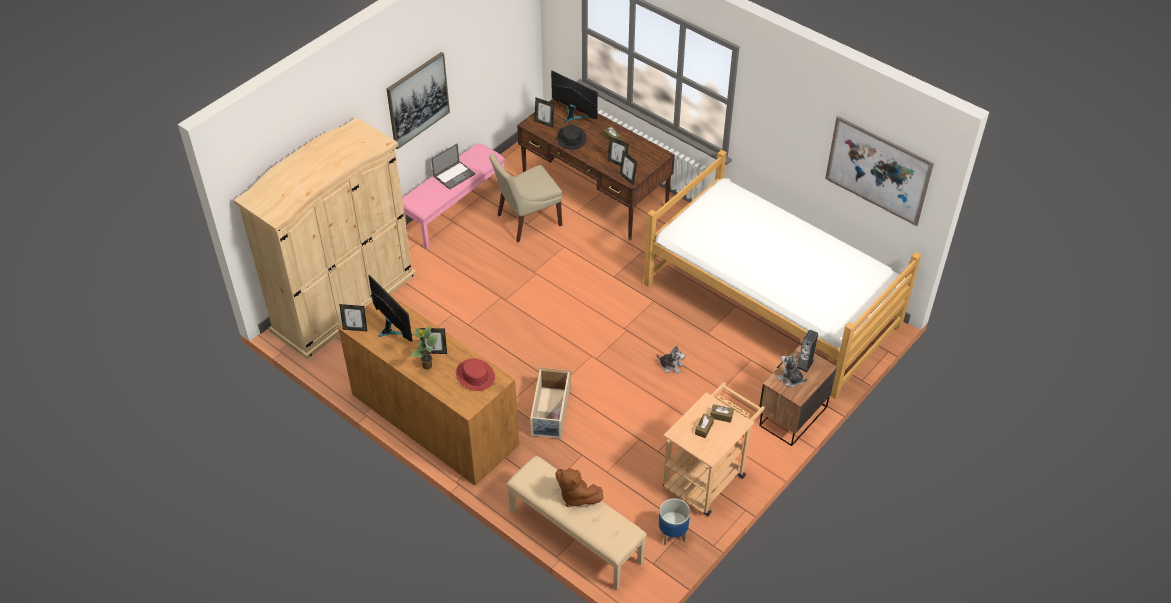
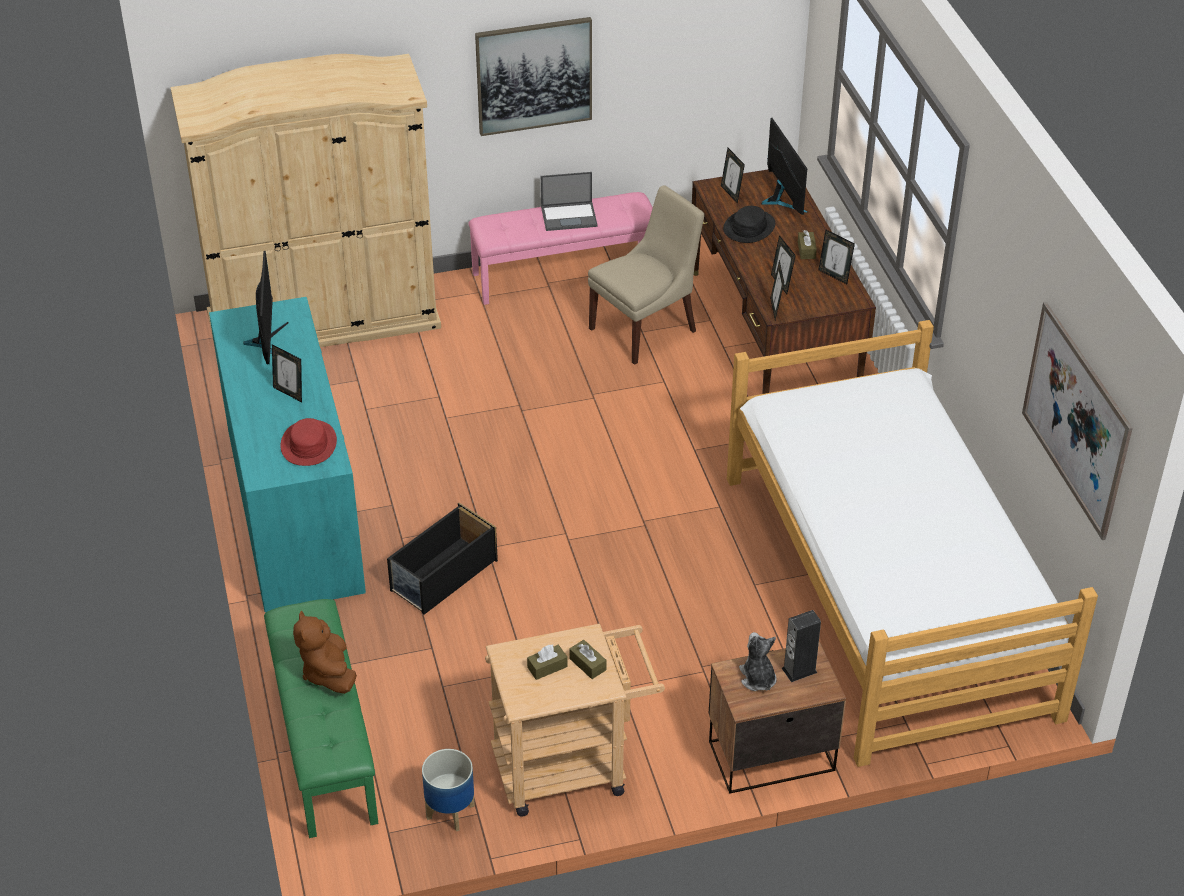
camera: 35 degrees right, 5 degrees down
brown dresser [338,293,519,486] -> turquoise dresser [209,297,366,612]
picture frame [339,304,367,331] -> picture frame moved to [818,230,855,284]
potted plant [410,326,438,370] -> none
beige chair [489,153,562,243] -> beige chair turned 135 degrees clockwise [588,185,704,365]
beige bench [506,456,647,591] -> green bench [264,599,378,838]
beige storage box [530,368,571,439] -> black storage box [387,503,498,615]
plush toy [657,346,685,374] -> none

